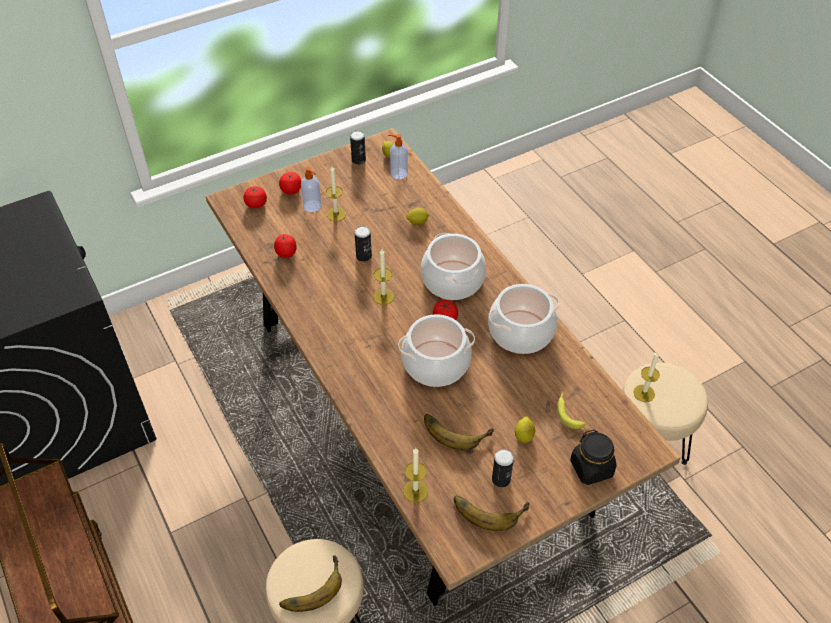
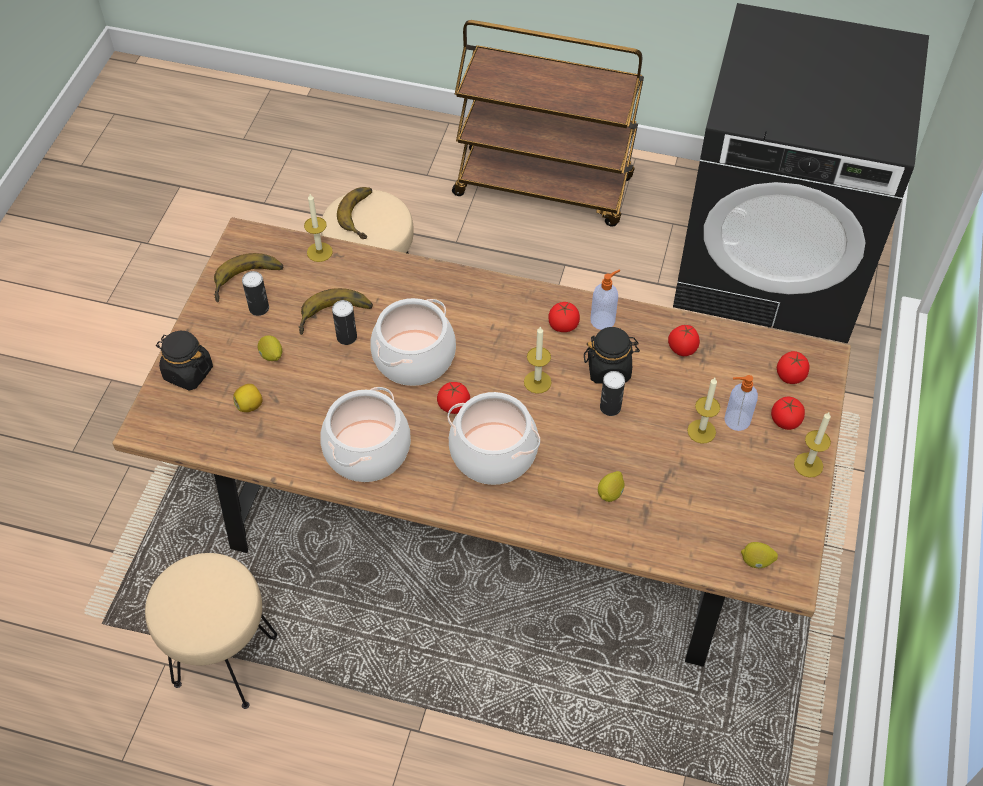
camera: 135 degrees right, 5 degrees up
can [350,131,366,165] -> can moved to [332,300,357,345]
soap dispenser [388,134,408,179] -> soap dispenser moved to [590,270,620,330]
banana [557,392,585,429] -> lemon [233,384,263,412]
candle [633,352,660,402] -> candle moved to [794,412,831,478]
none -> tomato [548,302,580,332]
none -> black jar [584,327,640,384]

